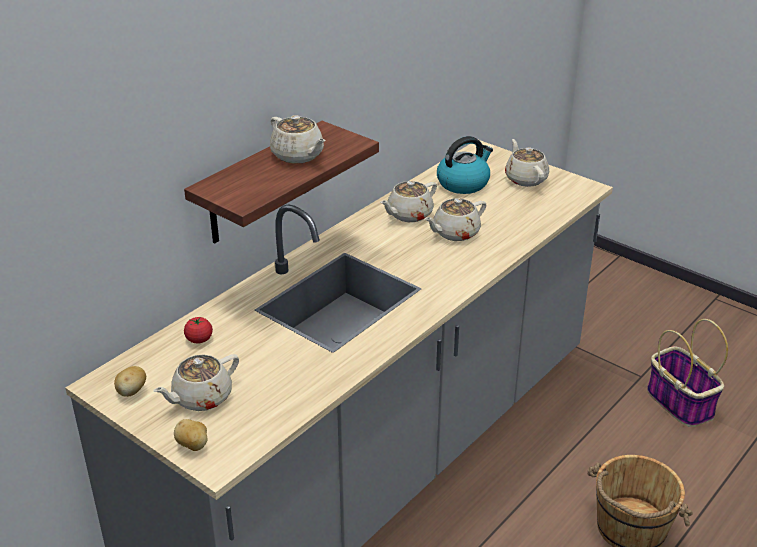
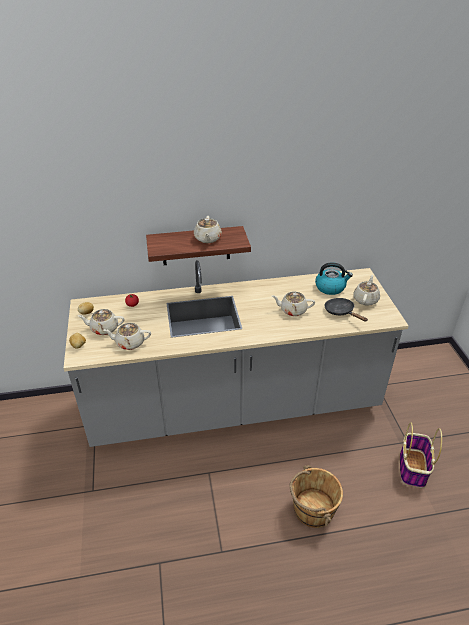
camera: 40 degrees right, 5 degrees up
beige teapot [380,181,437,222] -> beige teapot moved to [103,323,151,350]
none -> black frying pan [324,298,368,322]

